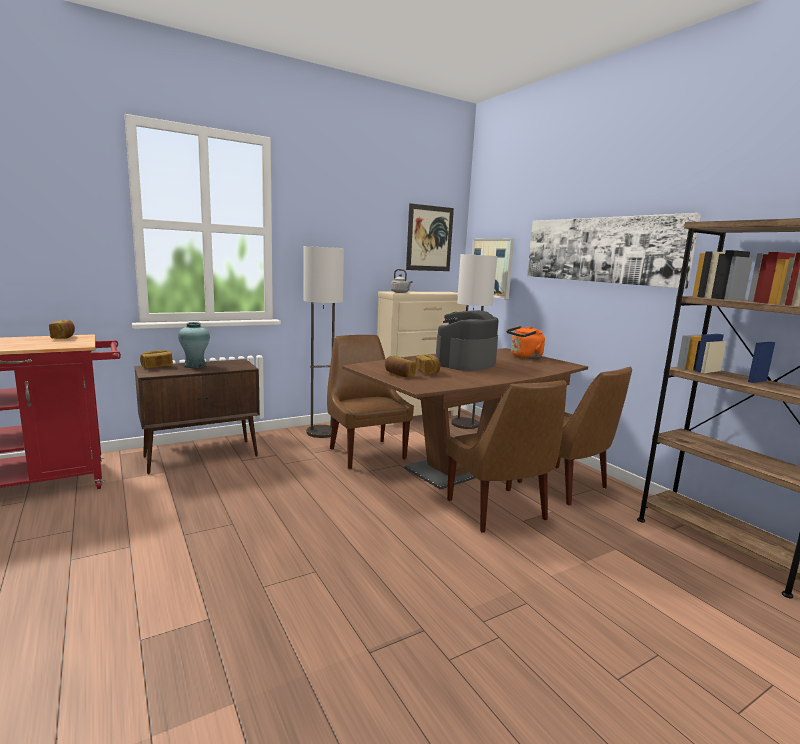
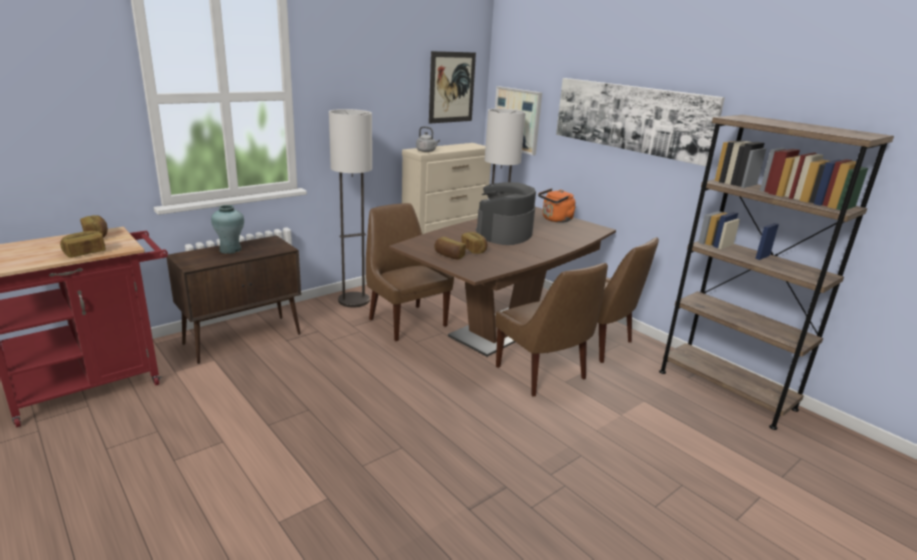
camera: 10 degrees left, 10 degrees up
bread [140,350,173,368] -> bread moved to [60,231,106,258]

